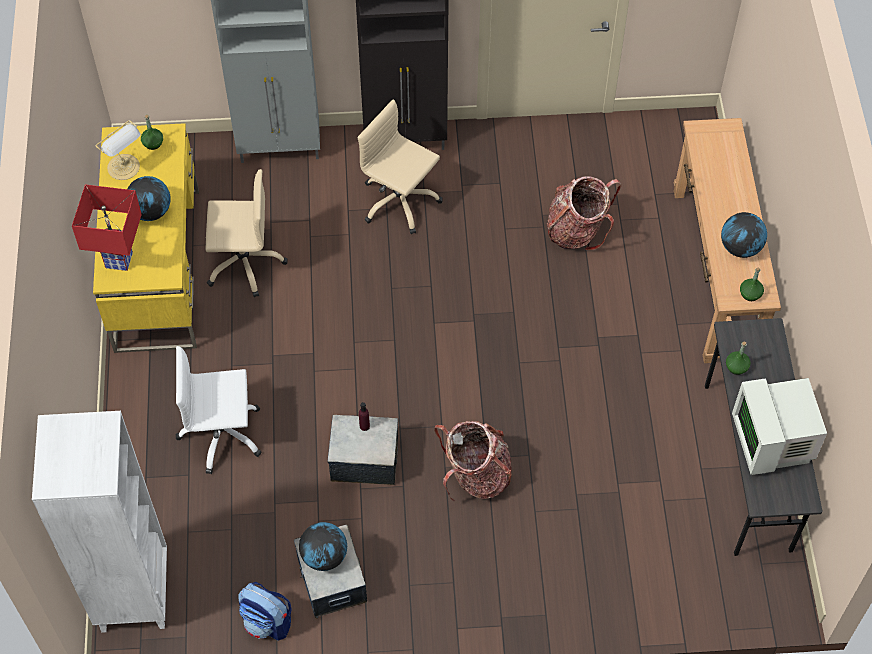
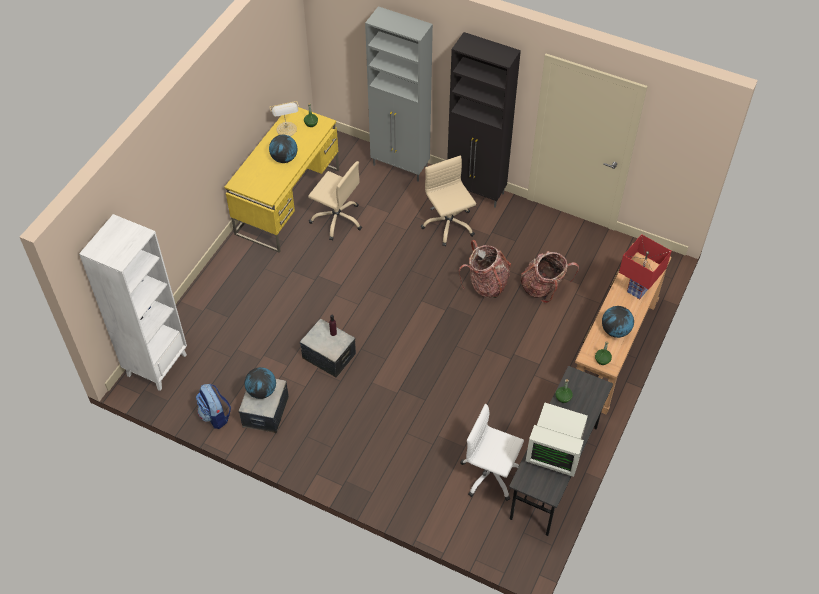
camera: 30 degrees right, 5 degrees down
red table lamp [72,184,142,271] -> red table lamp moved to [619,234,672,299]
white office chair [176,346,262,474] -> white office chair moved to [460,404,524,501]
backpack [434,421,512,501] -> backpack moved to [459,240,511,298]
monitor [732,378,827,475] -> monitor turned 90 degrees counterclockwise [526,403,588,477]

